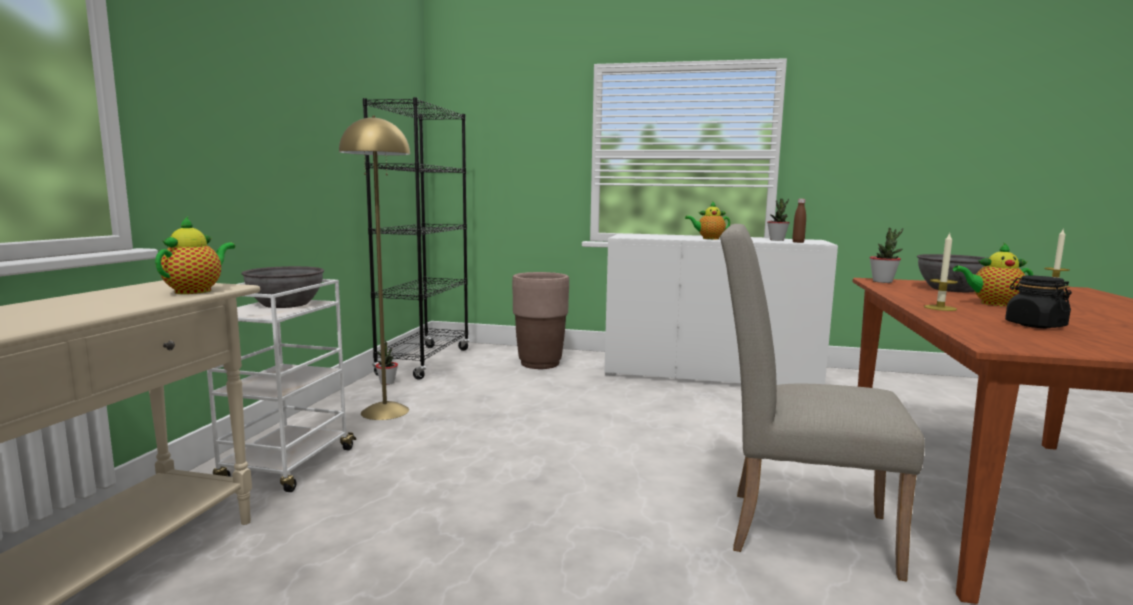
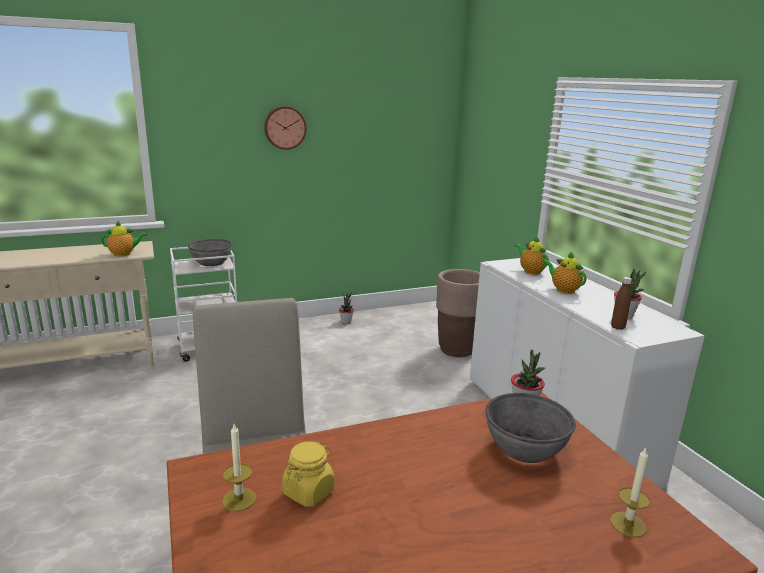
camera: 55 degrees right, 10 degrees up
yellow floor lamp [339,116,410,420] -> none
black bookcase [363,97,470,380] -> none
candle [924,233,958,311] -> candle moved to [222,424,256,511]
teapot [953,242,1034,306] -> teapot moved to [515,235,549,275]
black jar [1005,276,1072,328] -> yellow jar [282,441,334,507]
none -> wall clock [264,106,307,150]

